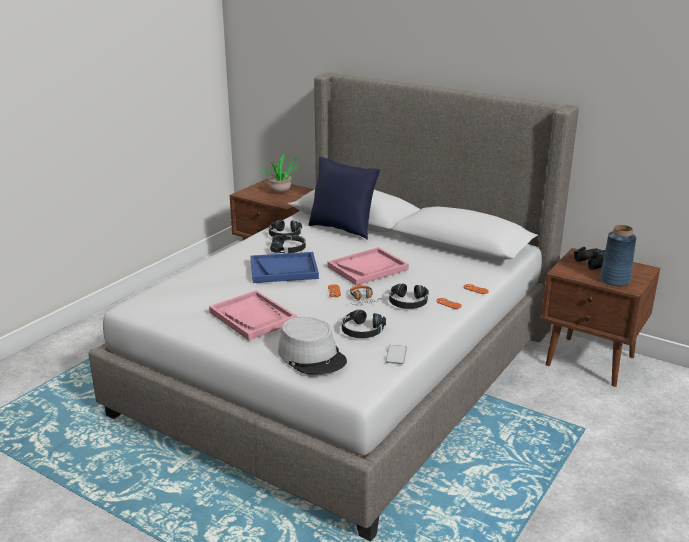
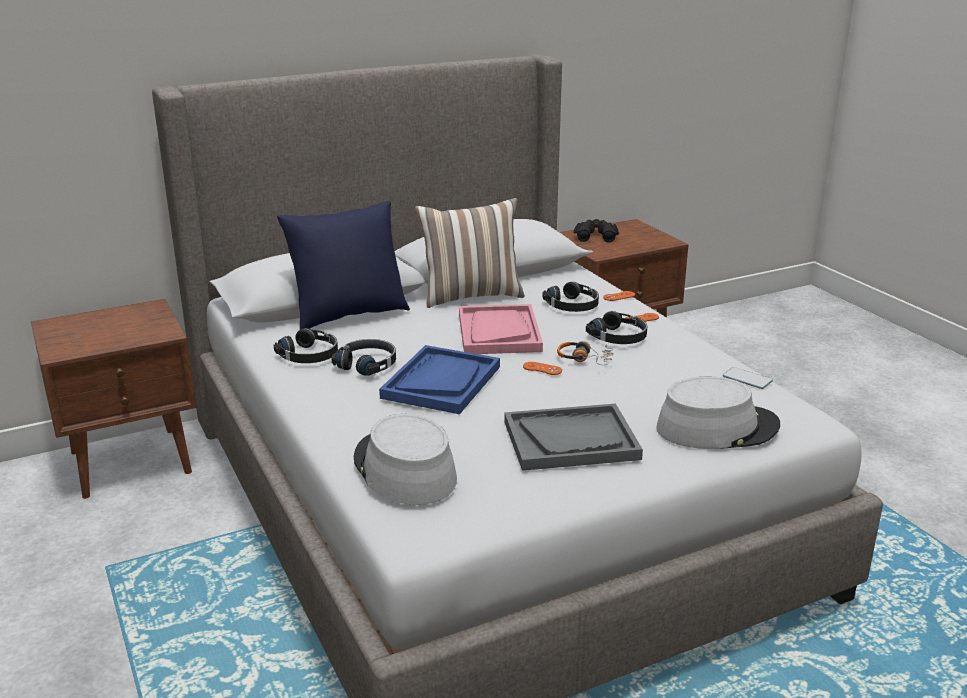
camera: 60 degrees left, 0 degrees up
pink tray [209,290,297,341] -> grey tray [504,404,643,471]
potted plant [260,152,303,193] -> none
black headphones [342,310,386,338] -> black headphones moved to [543,282,599,312]
blue vase [600,225,636,286] -> none
none -> grey hat [354,414,457,505]
none -> pillow [415,198,525,308]

